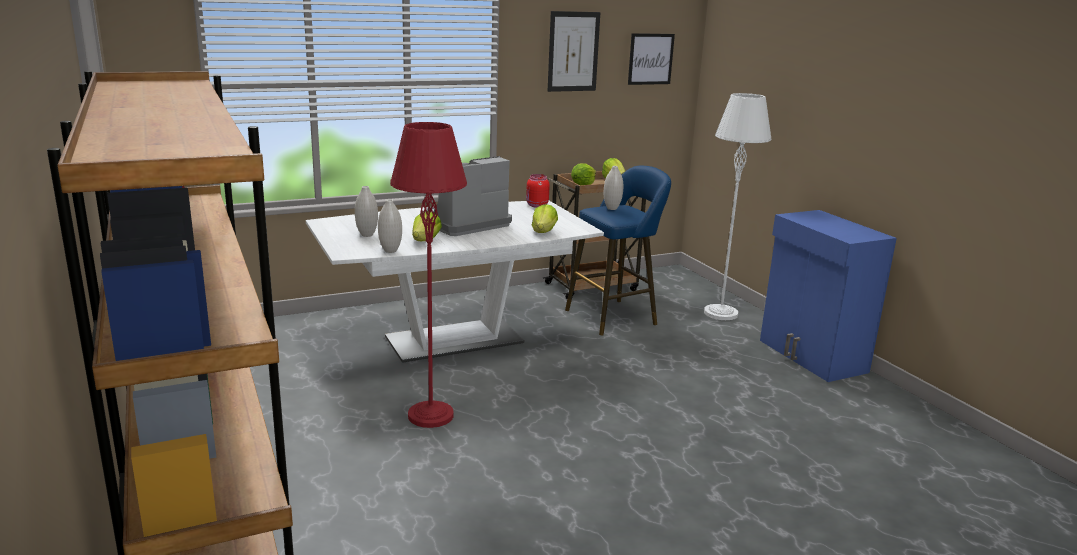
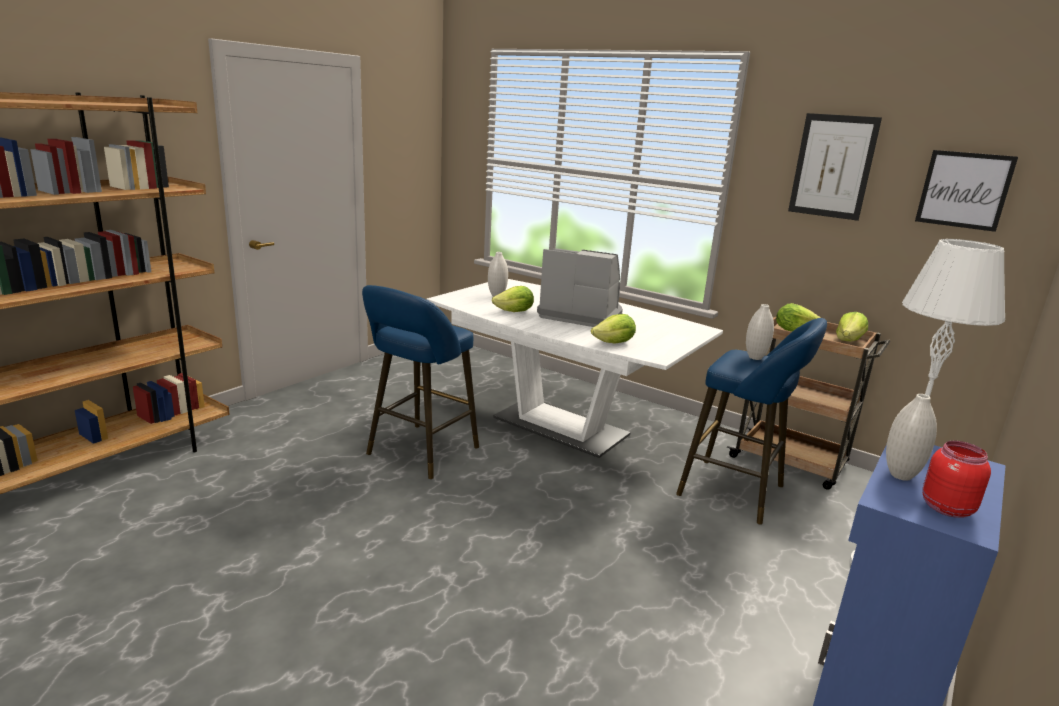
camera: 60 degrees right, 0 degrees up
white vase [378,199,402,253] -> white vase moved to [886,394,937,481]
red floor lamp [390,122,467,428] -> blue stool [362,285,479,479]
red jar [526,174,550,208] -> red jar moved to [922,441,991,518]

